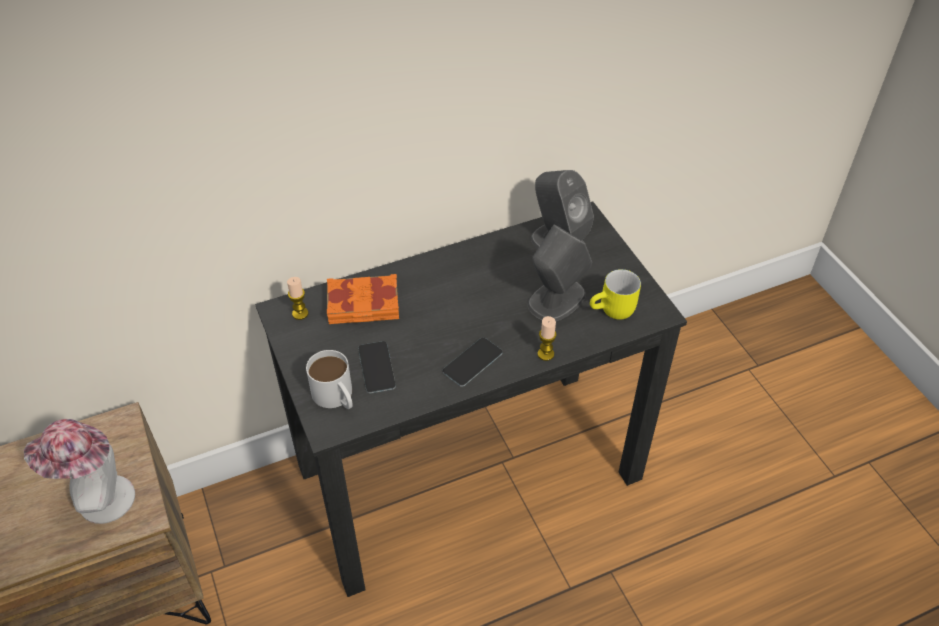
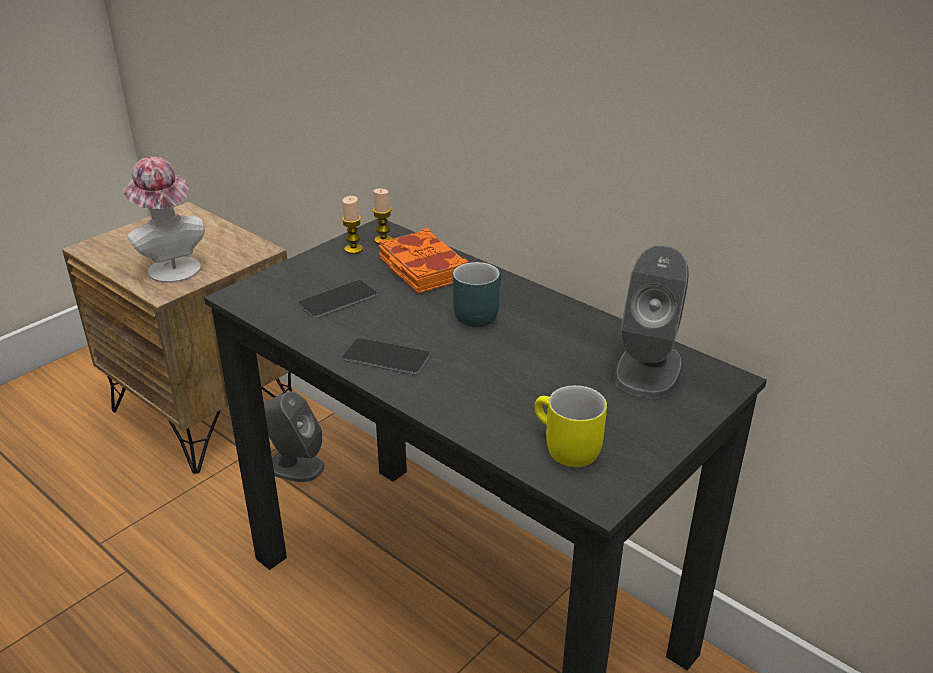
camera: 65 degrees right, 15 degrees down
white mug [306,350,353,409] -> none
grey speaker [527,225,592,321] -> grey speaker moved to [264,391,325,482]
candle [538,316,557,361] -> candle moved to [342,196,363,254]
none -> turquoise mug [453,262,501,327]

